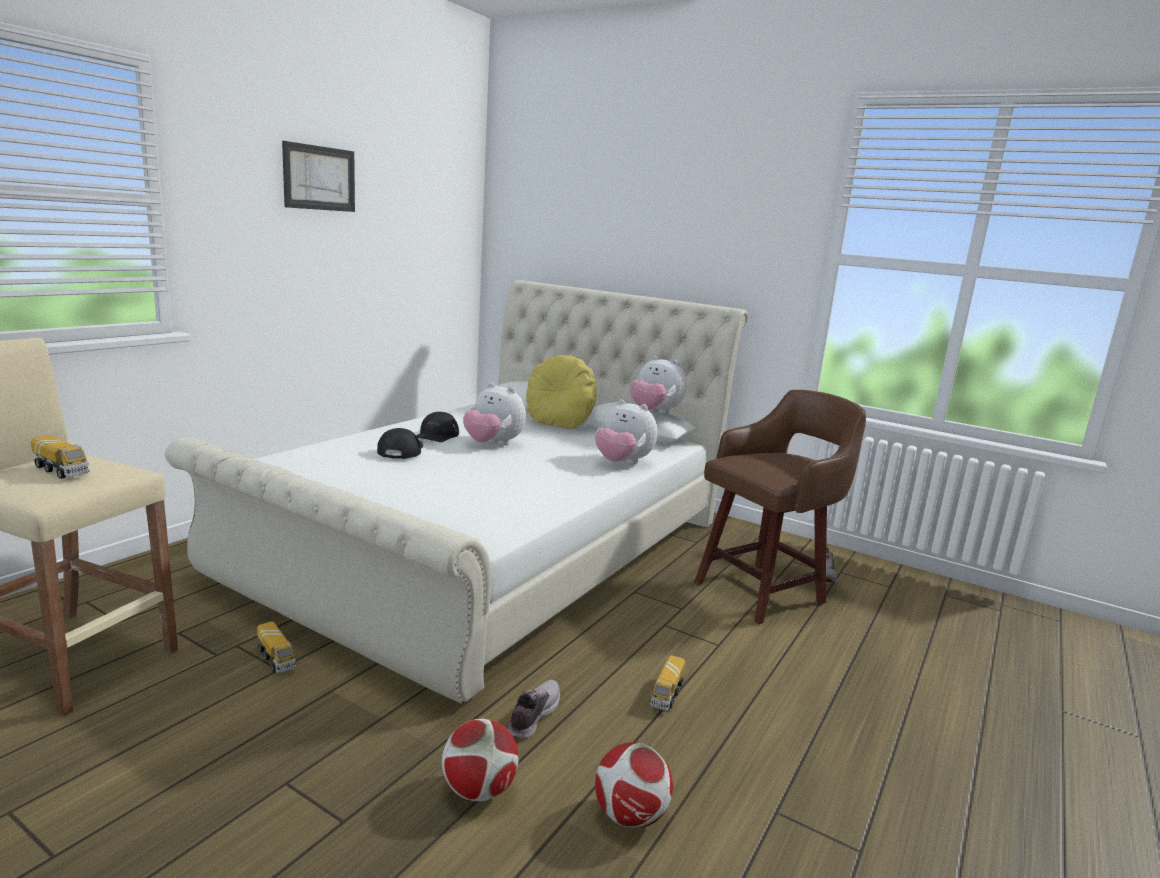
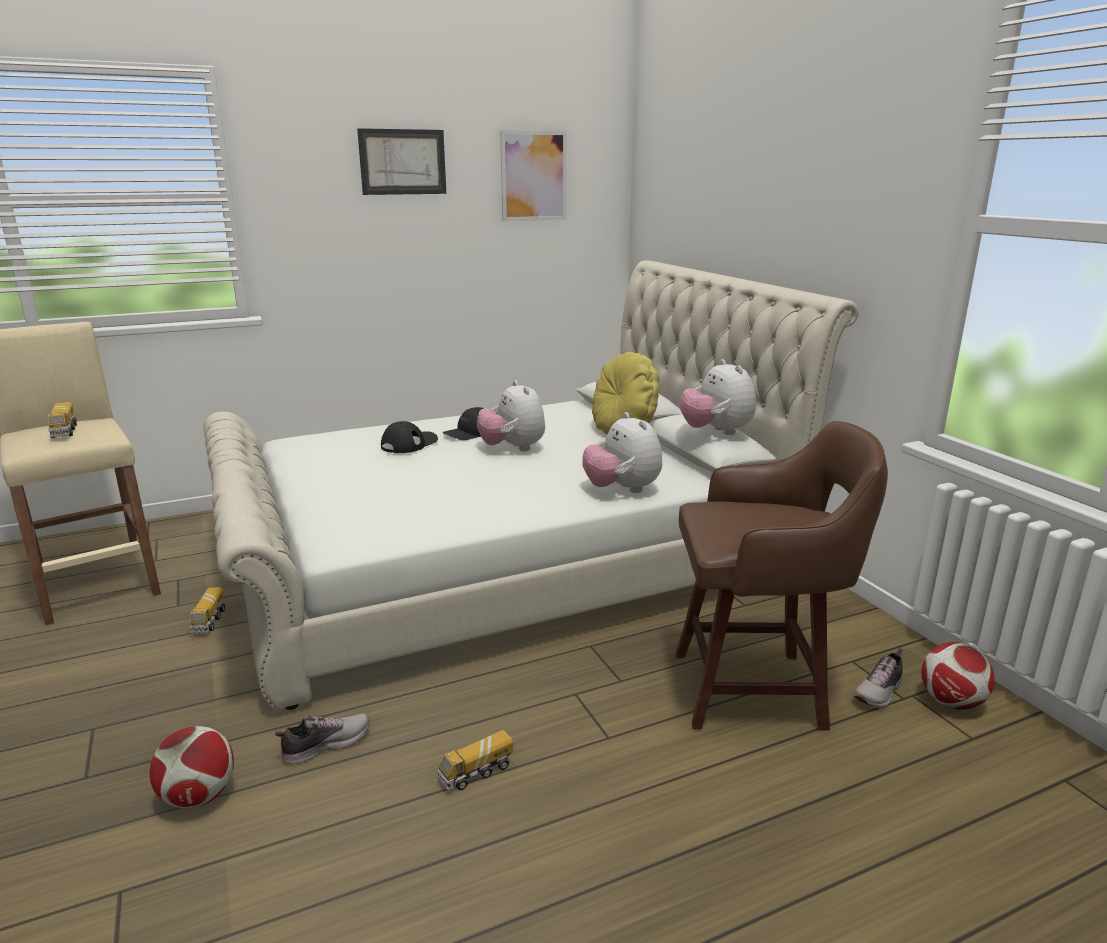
camera: 35 degrees right, 5 degrees up
football [595,742,673,828] -> football moved to [921,642,995,710]
none -> picture [500,130,567,221]

